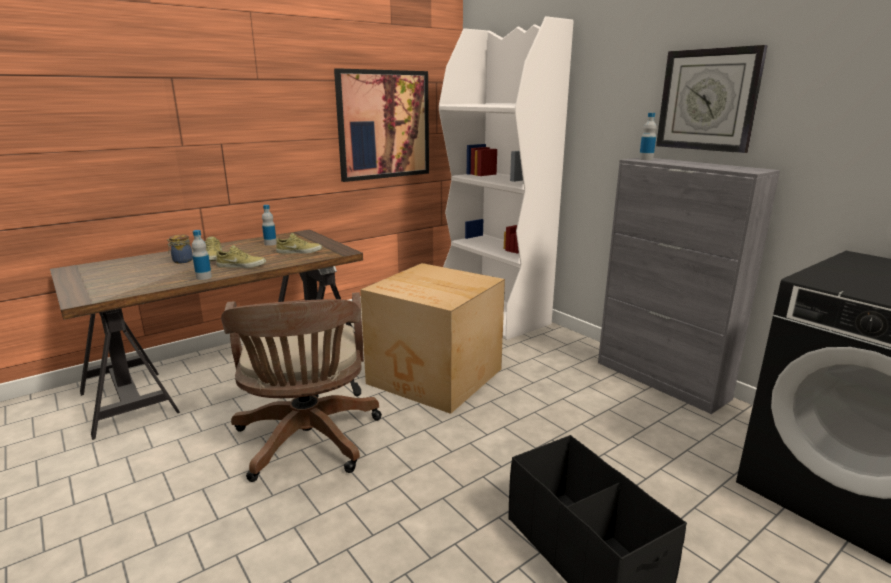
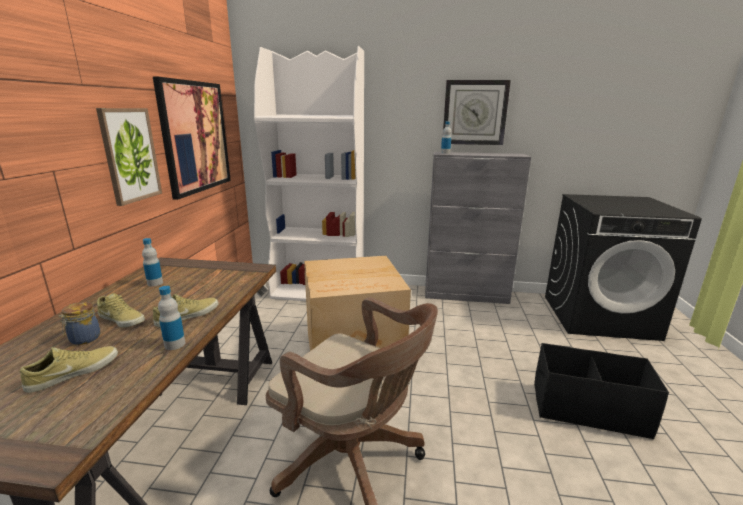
camera: 45 degrees left, 0 degrees up
beige shoe [276,233,322,254] -> beige shoe moved to [20,346,118,393]
none -> picture [96,108,162,206]

